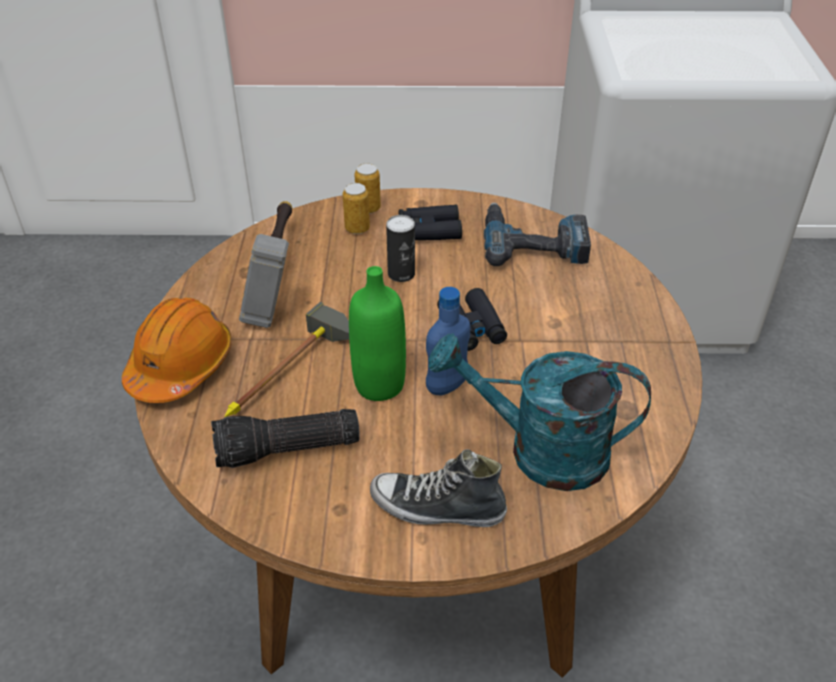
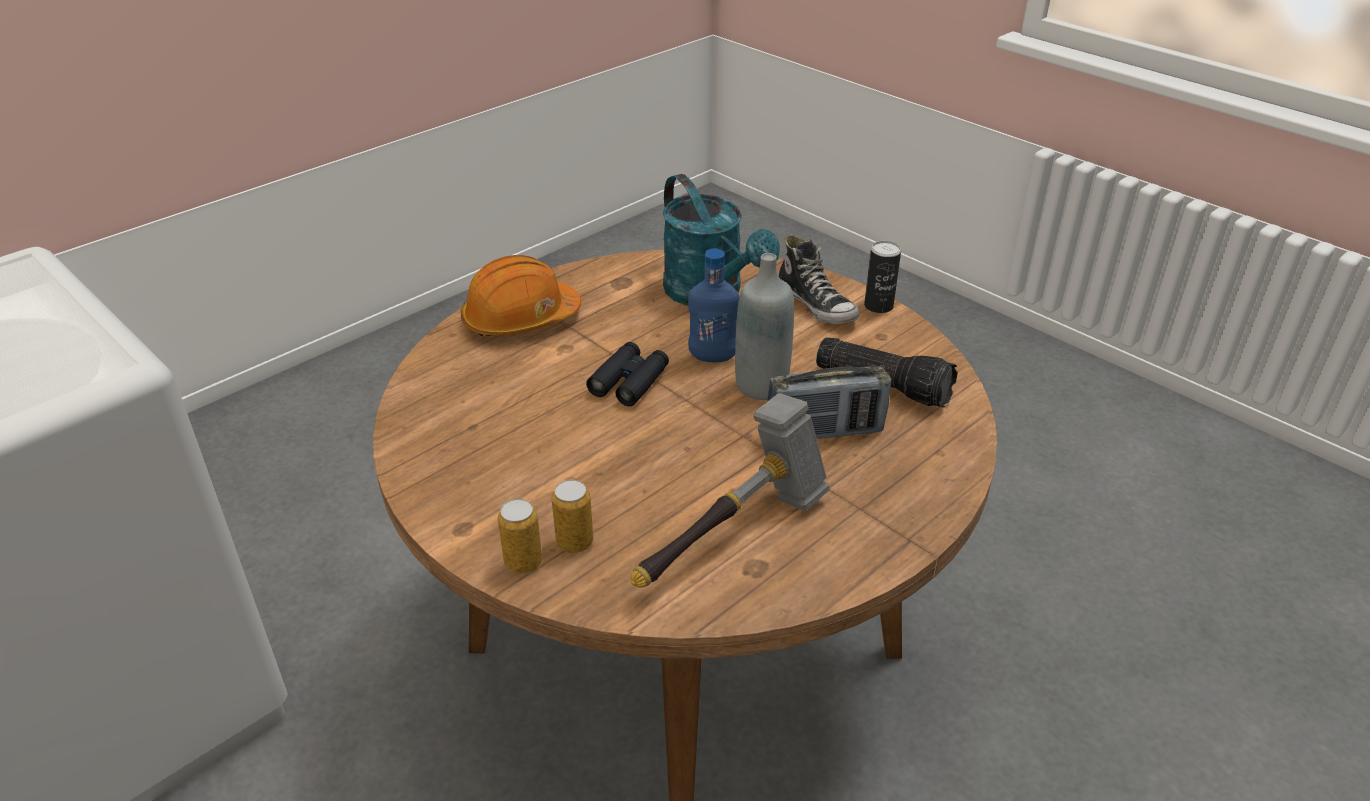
camera: 135 degrees left, 5 degrees down
orange hard hat [122,298,232,403] -> orange hard hat moved to [461,255,581,337]
hammer [224,302,349,417] -> radio [767,366,891,439]
green bottle [349,266,406,401] -> grey bottle [735,253,794,400]
can [386,215,415,282] -> can moved to [864,241,901,313]
black binoculars [399,205,462,240] -> none
power drill [484,203,591,266] -> none

